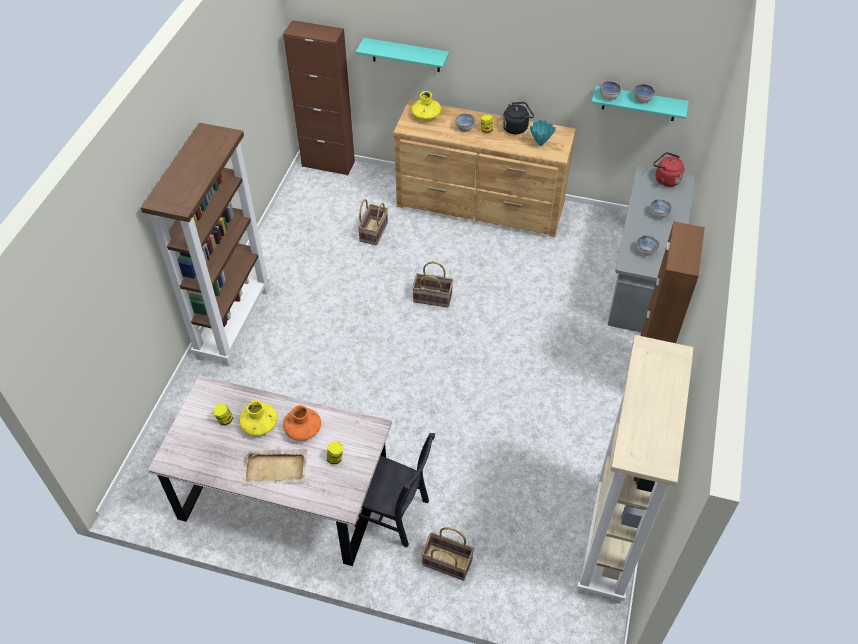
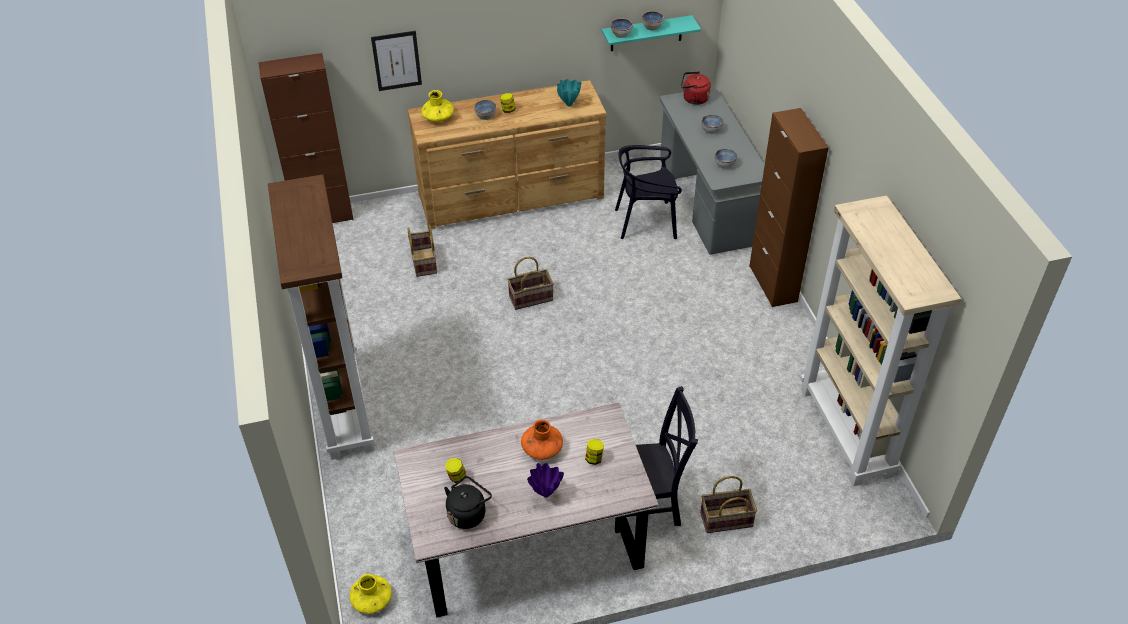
camera: 30 degrees left, 5 degrees down
yellow vase [239,400,277,436] -> yellow vase moved to [350,574,392,614]
beige tray [242,449,307,485] -> purple vase [527,463,564,497]
turquoise shelf [356,38,449,72] -> picture [371,31,422,91]
black kettle [503,102,534,134] -> black kettle moved to [444,476,492,529]
none -> black chair [615,145,682,239]

